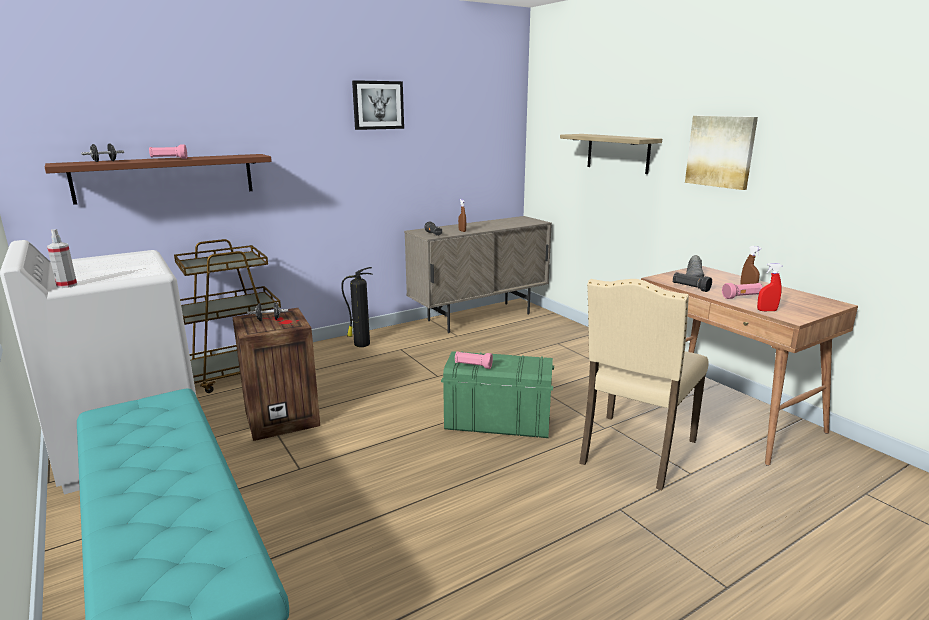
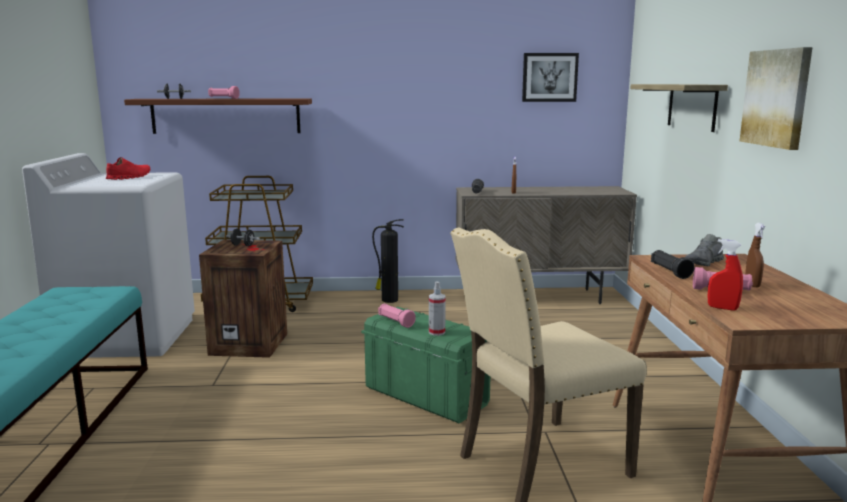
camera: 30 degrees right, 5 degrees down
spray bottle [47,229,77,288] -> spray bottle moved to [429,282,446,336]
picture [352,80,404,130] -> picture moved to [522,53,579,102]
none -> red shoe [106,157,150,180]

